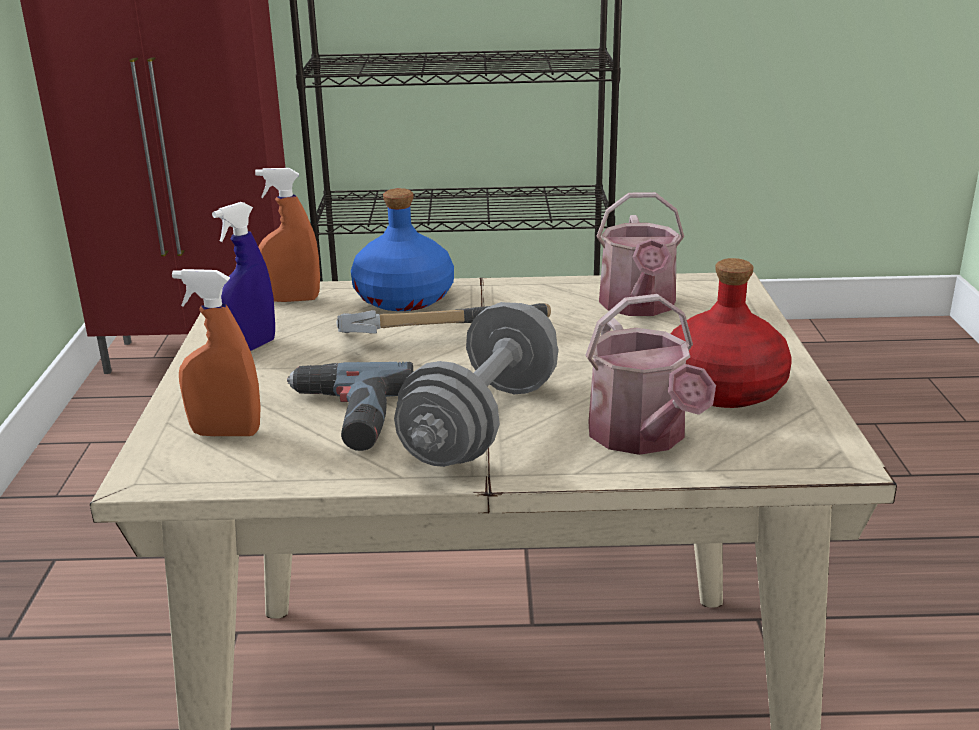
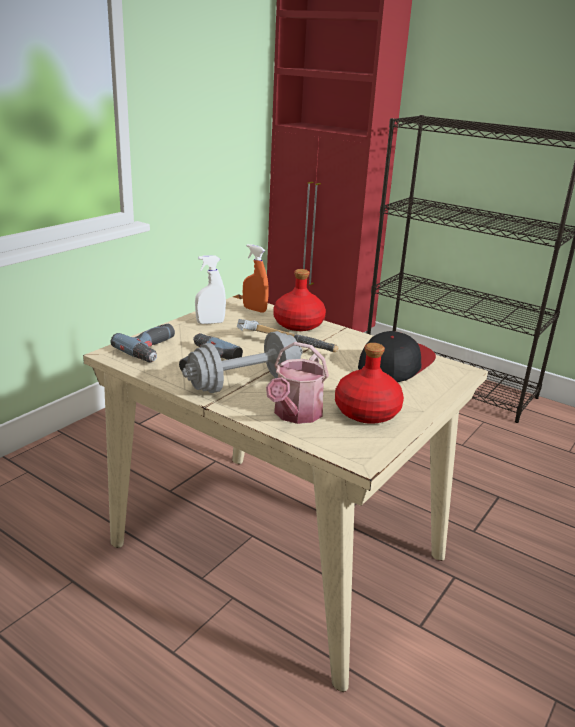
camera: 35 degrees right, 0 degrees up
orange spray bottle [172,269,261,436] -> power drill [110,324,175,363]
blue spray bottle [212,202,275,351] -> white spray bottle [195,255,226,324]
blue bottle [351,188,454,311] -> red bottle [273,269,326,331]
watering can [597,192,684,316] -> cap [358,331,436,382]

